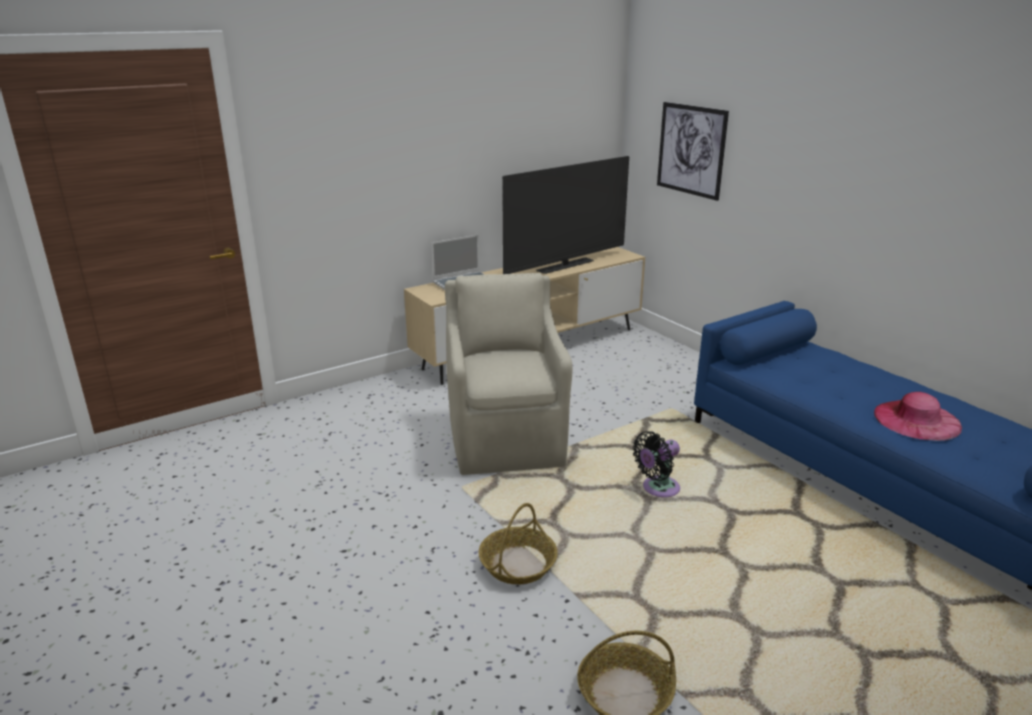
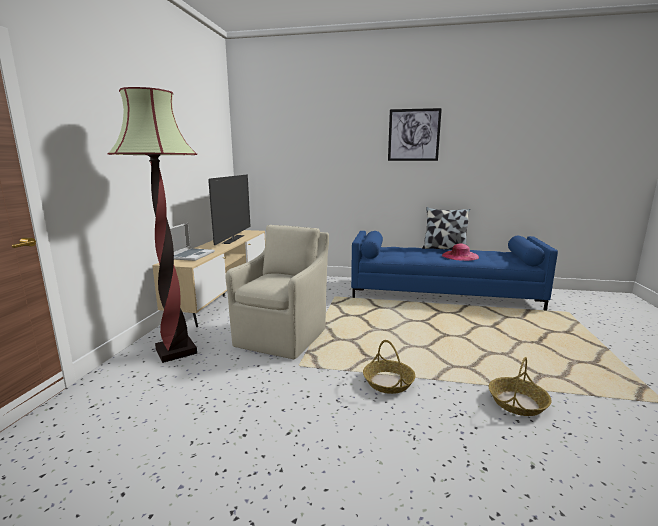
camera: 45 degrees left, 10 degrees down
beige armchair [445,273,573,475] -> beige armchair turned 75 degrees clockwise [226,225,329,359]
black fan [633,431,680,497] -> none
picture [657,102,729,201] -> picture moved to [388,108,442,161]
none -> floor lamp [107,87,197,363]
none -> pillow [422,207,470,250]

